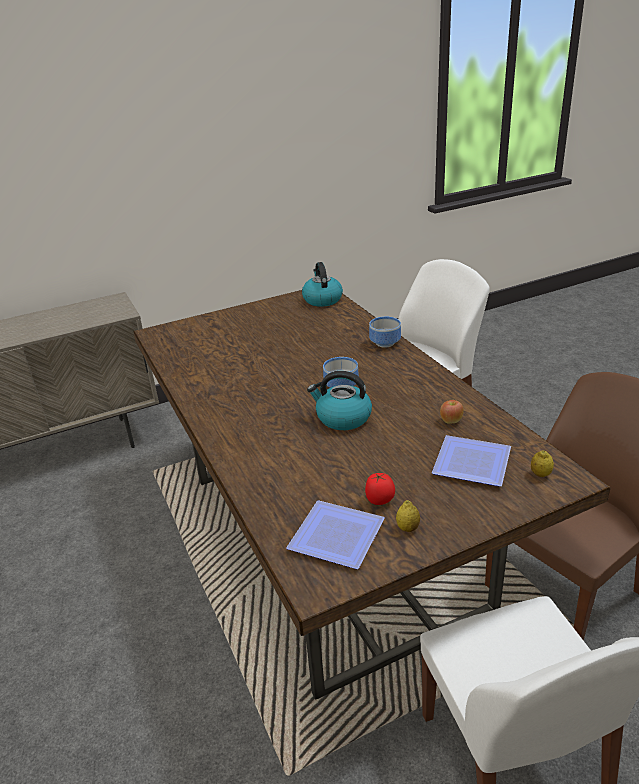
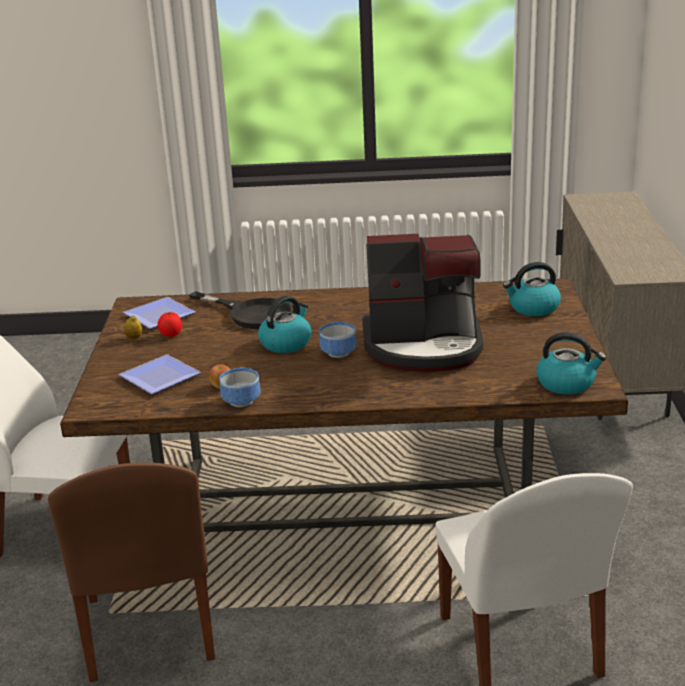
camera: 115 degrees right, 5 degrees down
bowl [369,317,401,348] -> bowl moved to [219,368,260,407]
lemon [531,450,554,477] -> none
none -> black frying pan [189,291,292,329]
none -> coffee machine [362,234,483,372]
none -> kettle [503,262,561,316]

